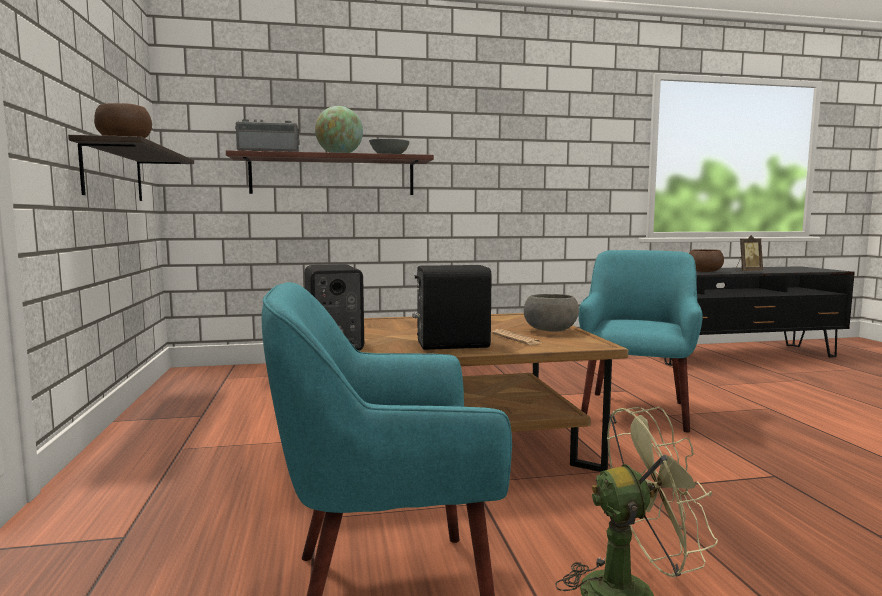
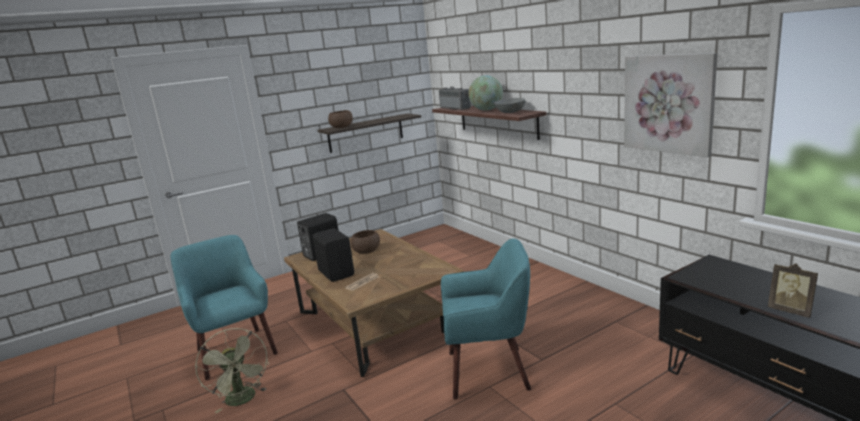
camera: 70 degrees right, 10 degrees up
grey bowl [524,294,579,332] -> none
brown bowl [689,249,724,272] -> brown bowl moved to [351,230,380,254]
none -> picture [624,53,717,158]

